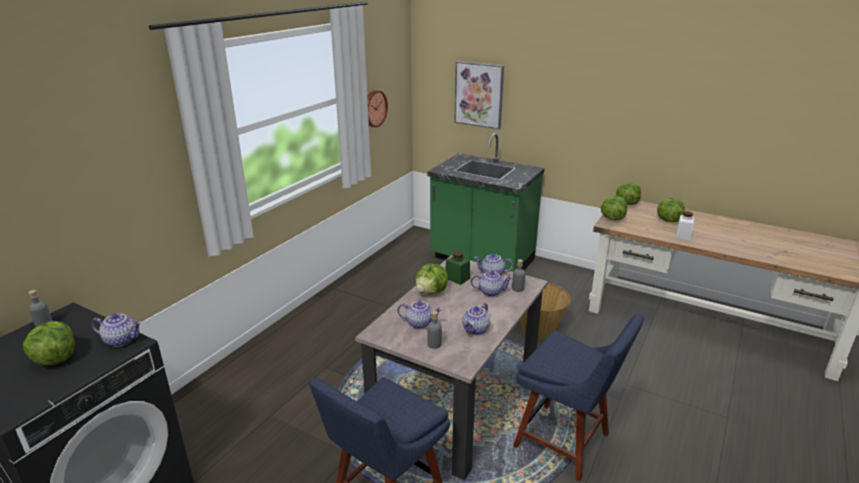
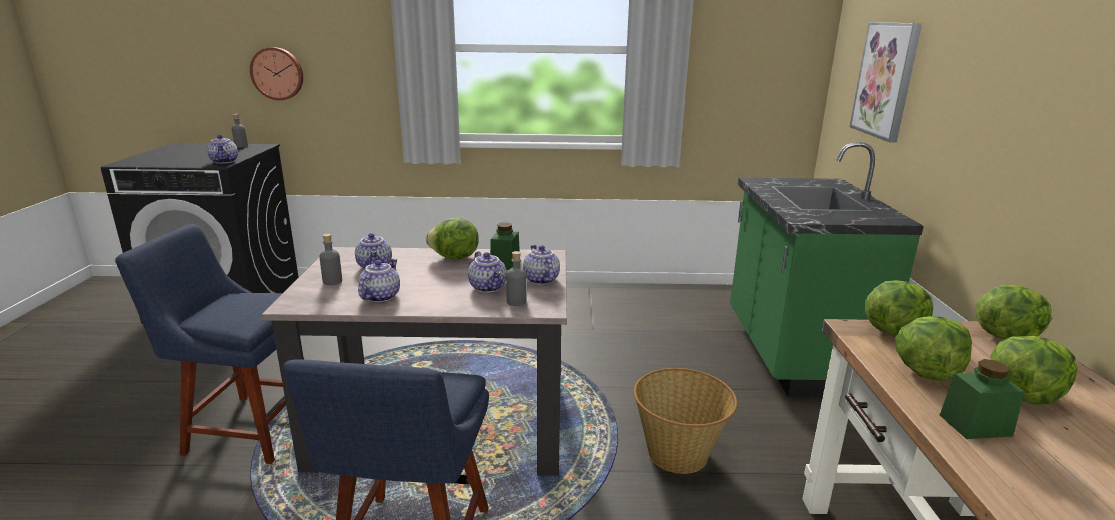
camera: 60 degrees right, 5 degrees down
lettuce [23,321,75,365] -> lettuce moved to [895,316,972,381]
wall clock [367,90,388,127] -> wall clock moved to [250,47,303,100]
teapot [463,303,490,335] -> teapot turned 105 degrees clockwise [358,259,400,302]
white jar [675,211,694,241] -> green jar [940,359,1025,439]

